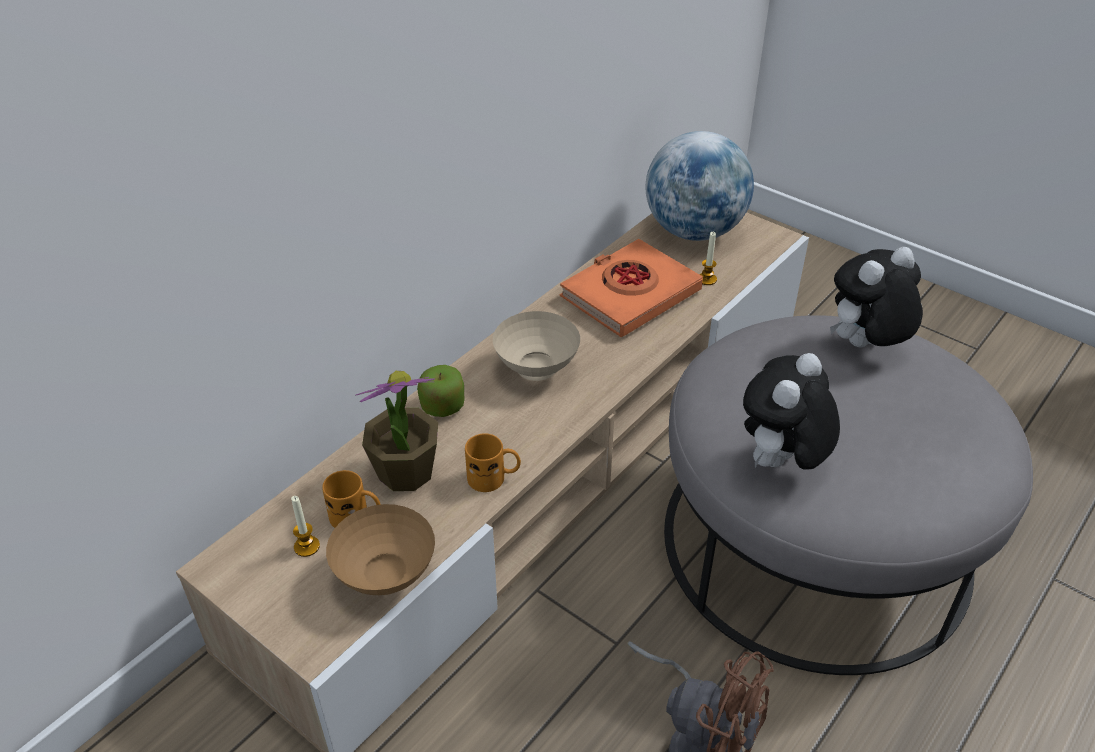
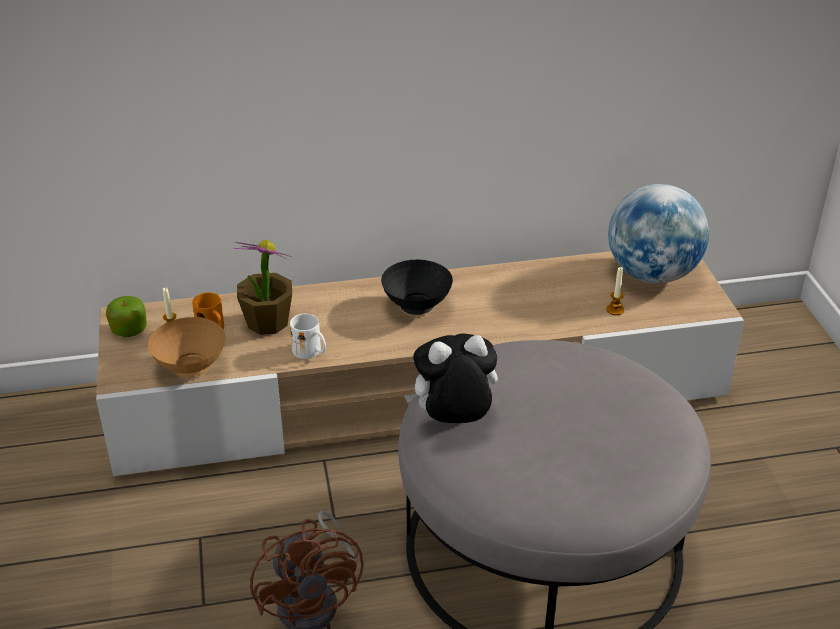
camera: 40 degrees right, 5 degrees down
apple [417,365,464,417] -> apple moved to [106,296,147,337]
orange mug [465,433,521,492] -> white mug [290,314,326,359]
beige bowl [492,311,580,381] -> black bowl [381,260,453,315]
orange book [560,239,703,337] -> none
plush toy [830,247,923,347] -> none

